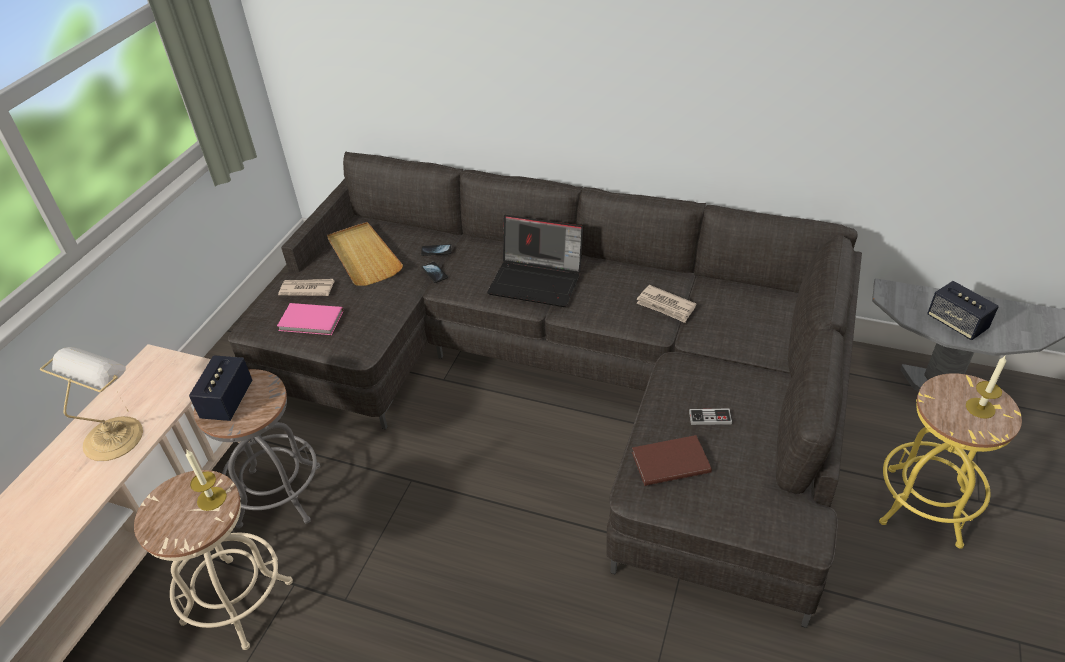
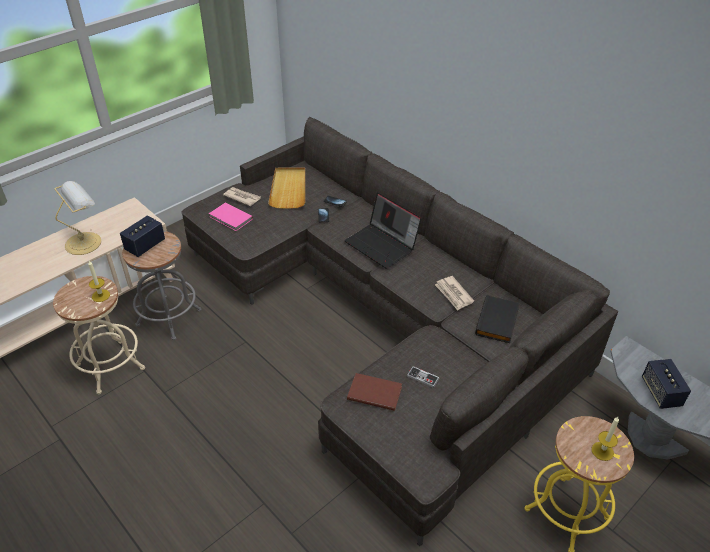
camera: 25 degrees right, 0 degrees up
none -> black book [475,295,520,343]

